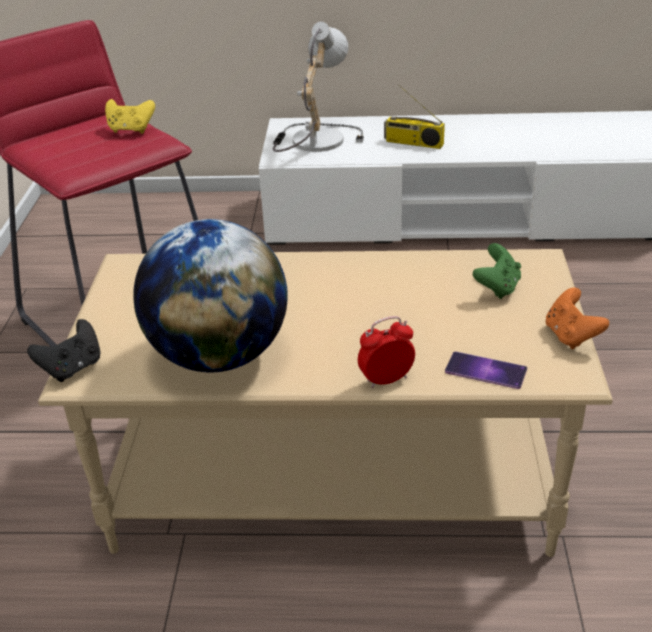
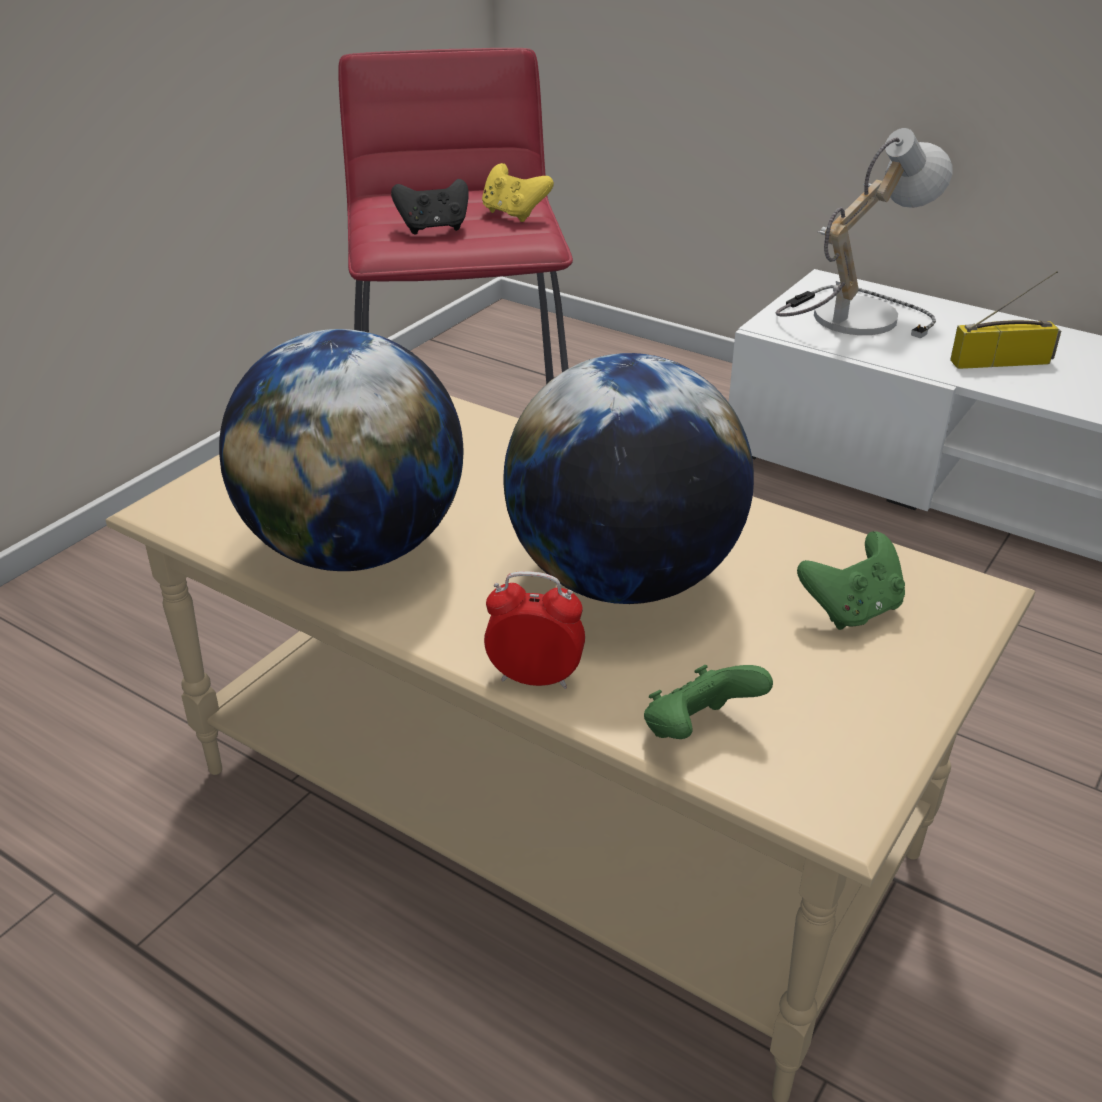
camera: 30 degrees right, 0 degrees up
black game controller [27,319,101,382] -> black game controller moved to [391,179,468,235]
radio [384,84,445,149] -> radio turned 120 degrees clockwise [950,271,1061,369]
phone [445,352,527,389] -> green game controller [644,665,773,739]
orange game controller [545,288,609,349] -> none
none -> globe [504,353,754,604]

